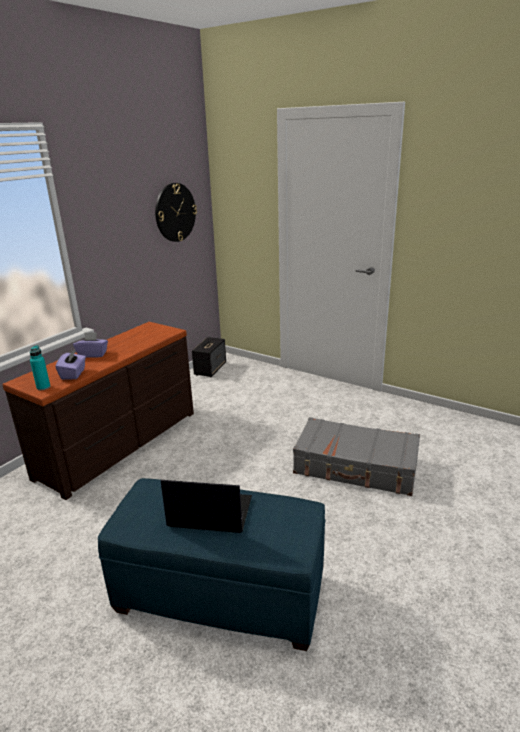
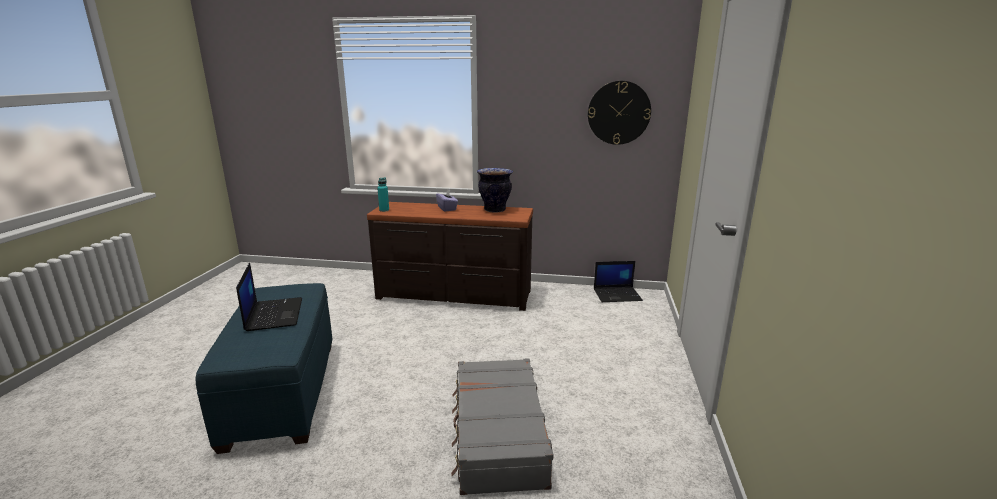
camera: 65 degrees right, 5 degrees down
purple tissue box [55,349,86,380] -> none
speaker [192,337,226,377] -> laptop [594,261,643,302]
none -> vase [477,168,513,212]

